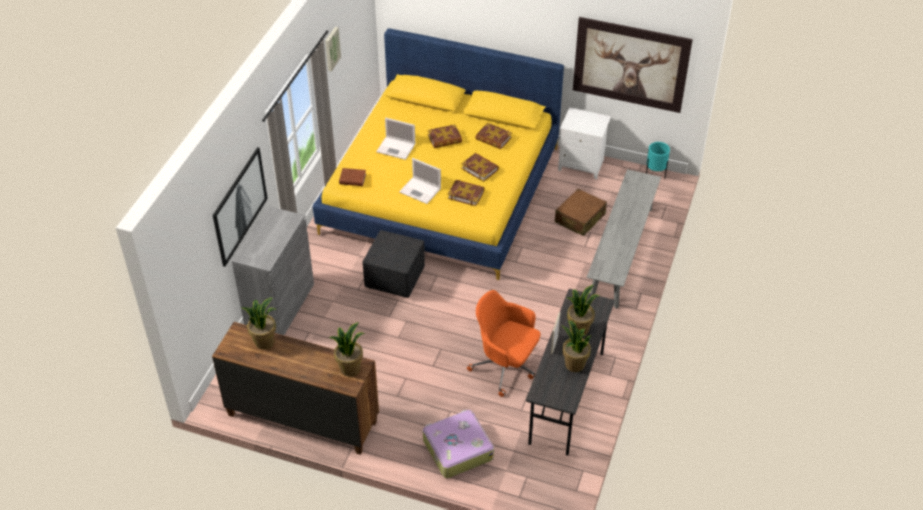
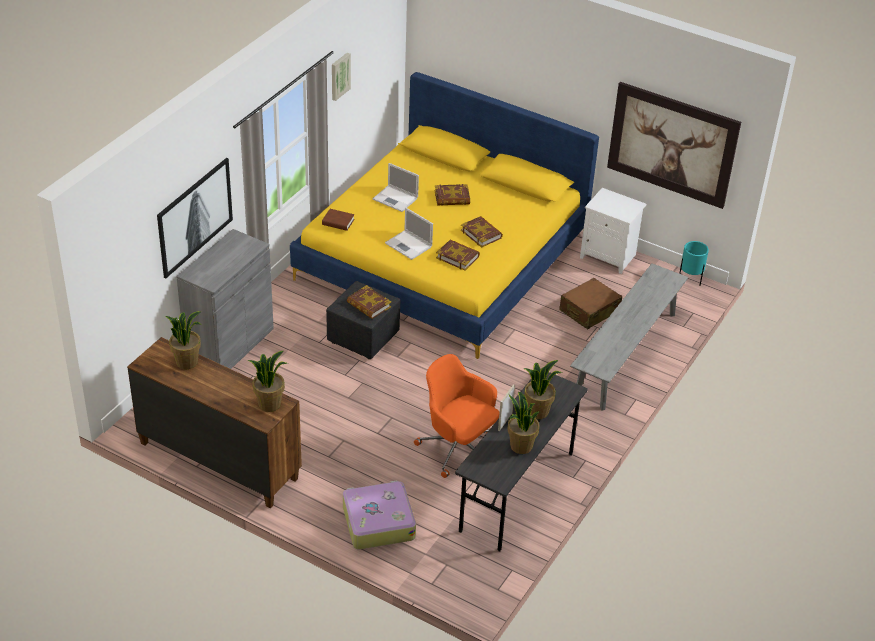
camera: 10 degrees right, 5 degrees down
book [475,123,512,149] -> book moved to [347,285,391,319]

